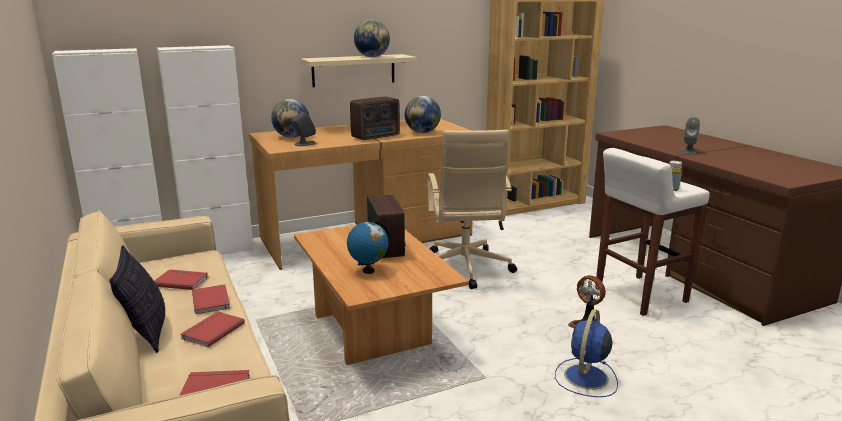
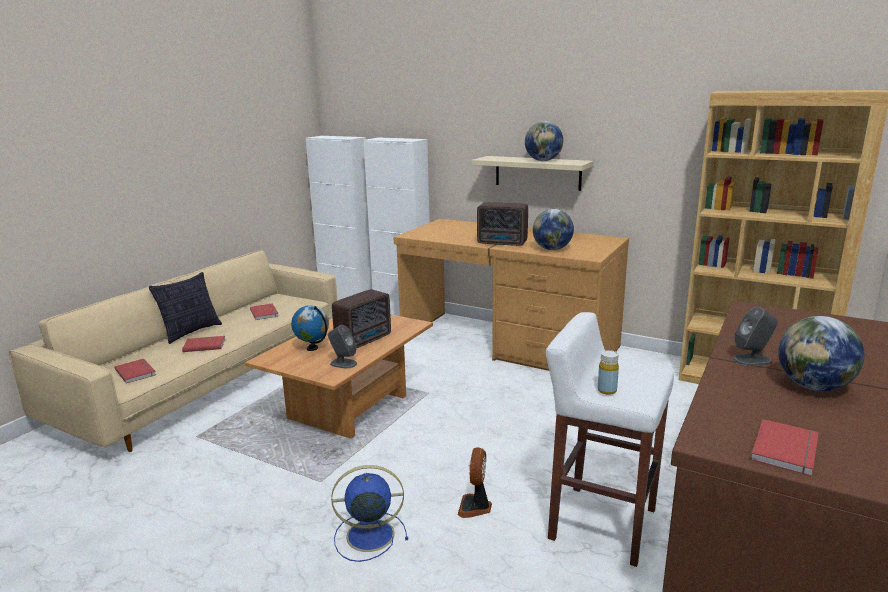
camera: 55 degrees right, 0 degrees up
red book [192,284,230,314] -> red book moved to [750,419,819,476]
globe [271,99,310,138] -> globe moved to [778,316,864,391]
grey speaker [292,111,316,146] -> grey speaker moved to [328,325,357,368]
beige office chair [428,130,517,289] -> none

